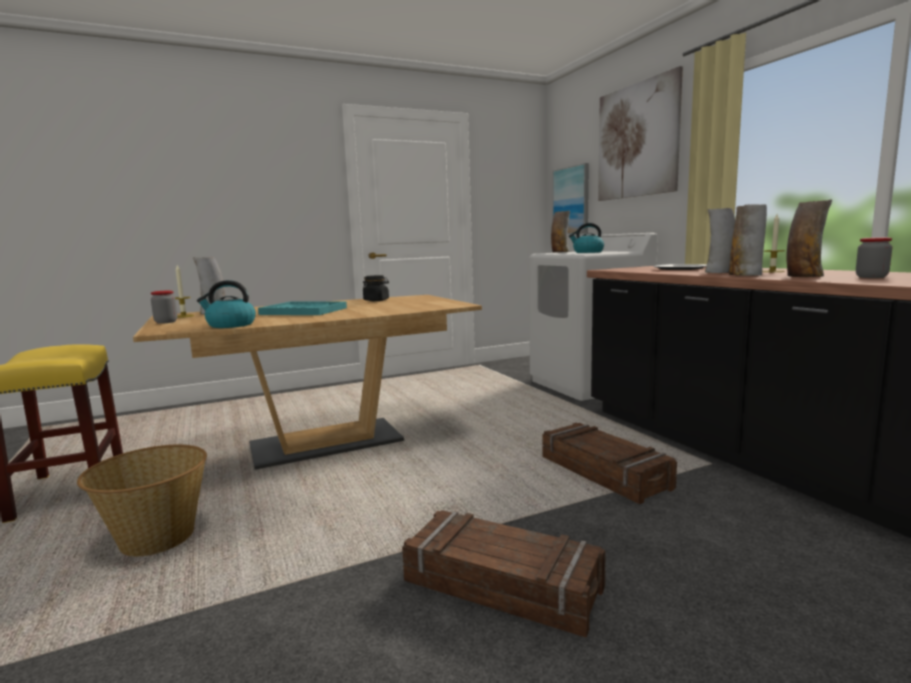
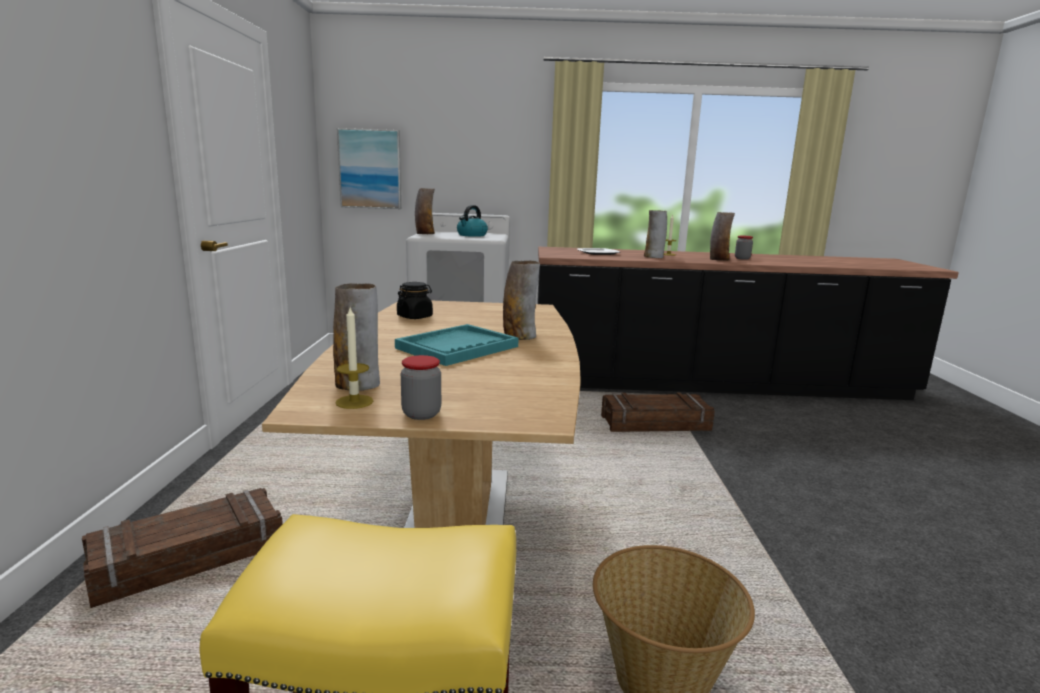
camera: 65 degrees left, 5 degrees up
kettle [197,280,256,328] -> none
crate [402,510,606,638] -> crate moved to [82,488,283,608]
picture [598,66,683,201] -> none
vase [729,204,767,276] -> vase moved to [503,260,540,340]

